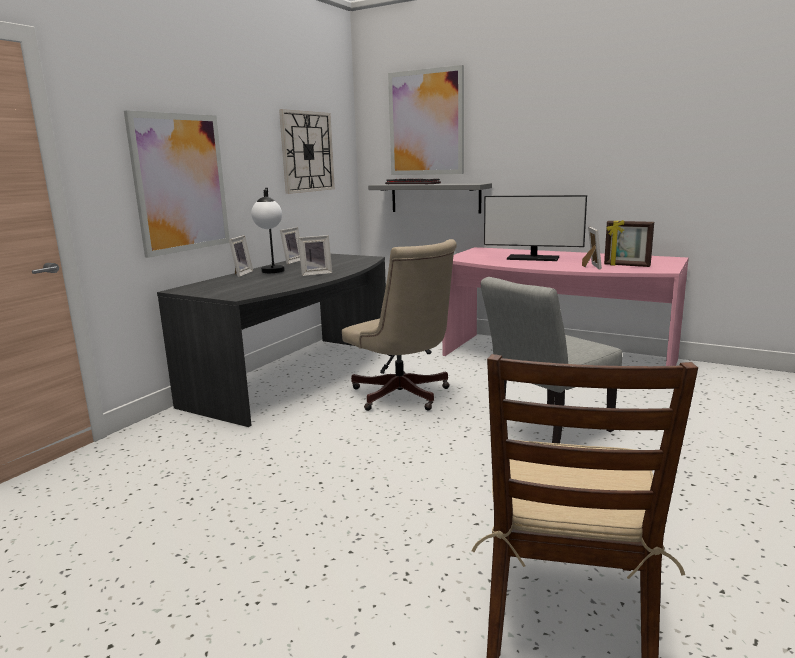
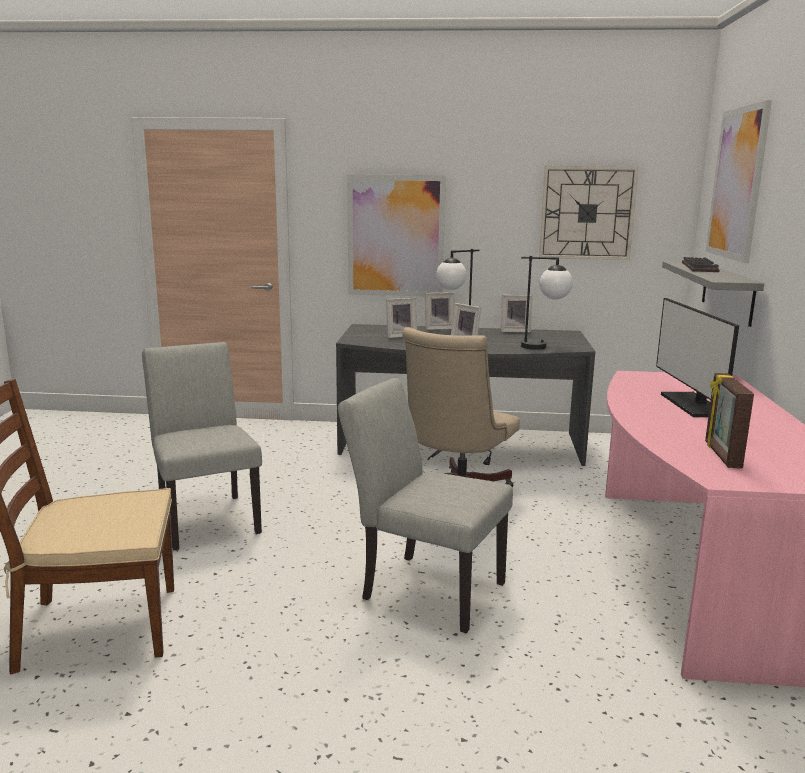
camera: 65 degrees right, 0 degrees up
picture frame [582,227,602,269] -> picture frame moved to [386,298,417,338]
none -> grey chair [142,342,262,550]
none -> table lamp [521,256,573,350]

